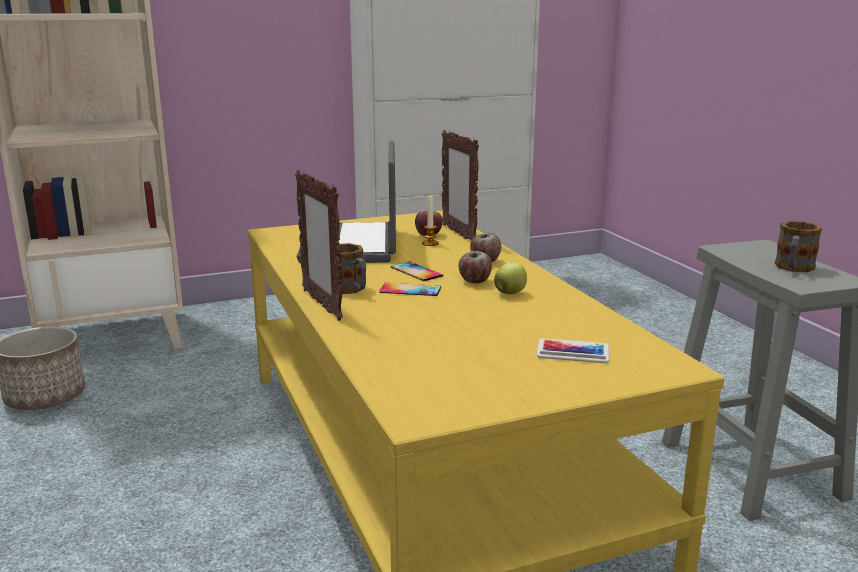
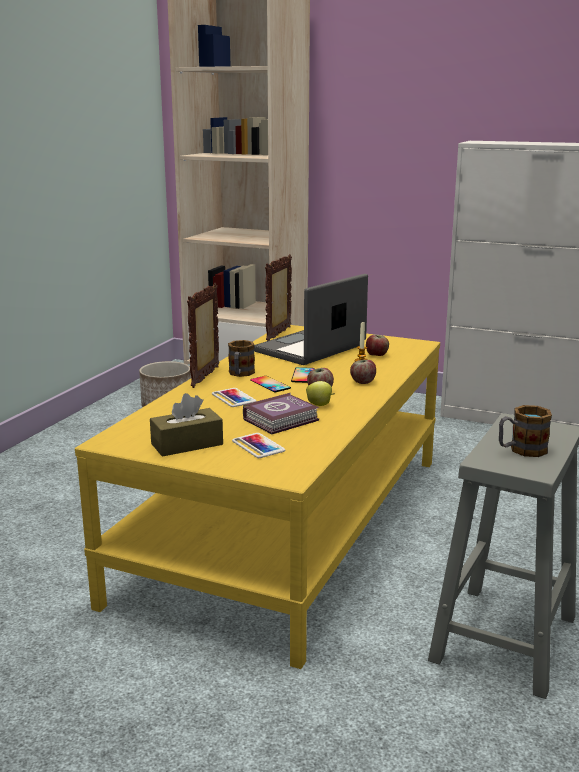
camera: 45 degrees right, 0 degrees up
picture frame [442,130,479,241] -> picture frame moved to [265,254,292,341]
none -> brown tissue box [150,393,223,457]
none -> phone [212,388,256,407]
none -> book [243,393,319,434]

